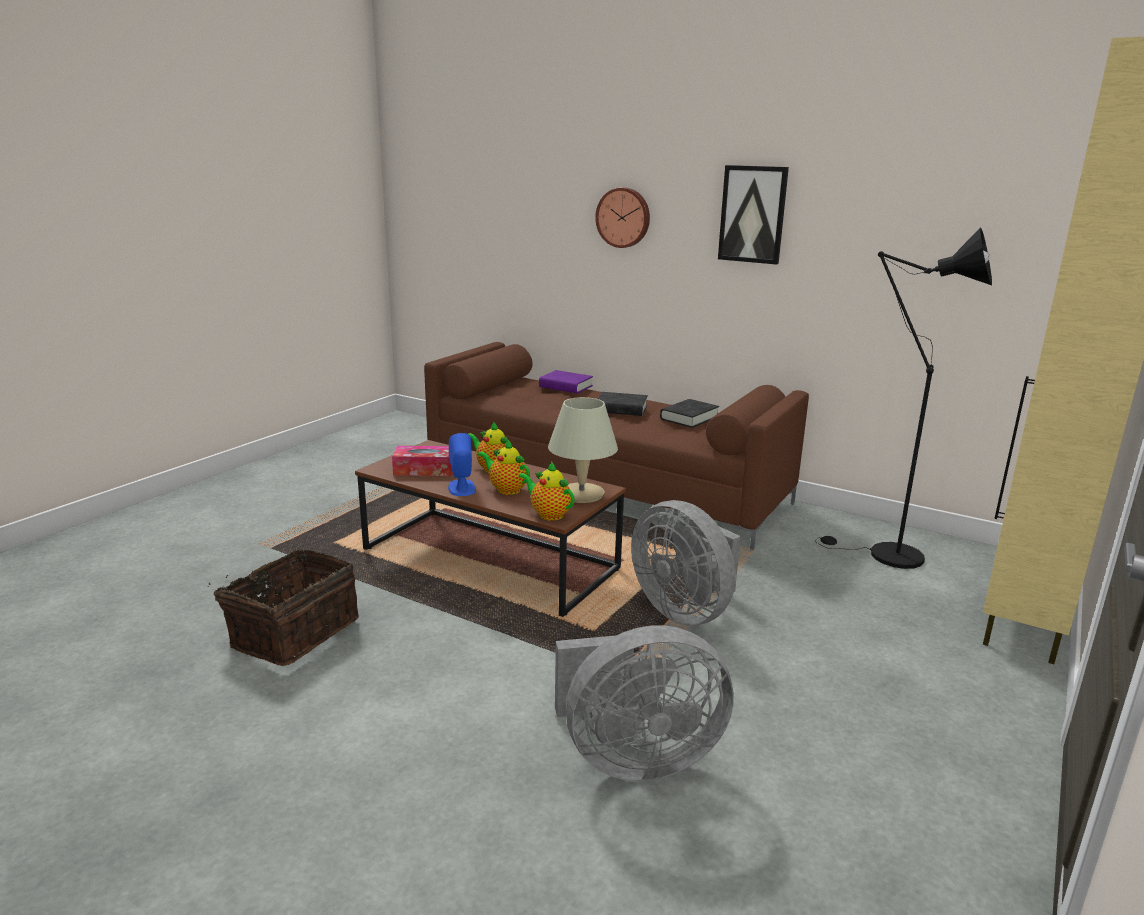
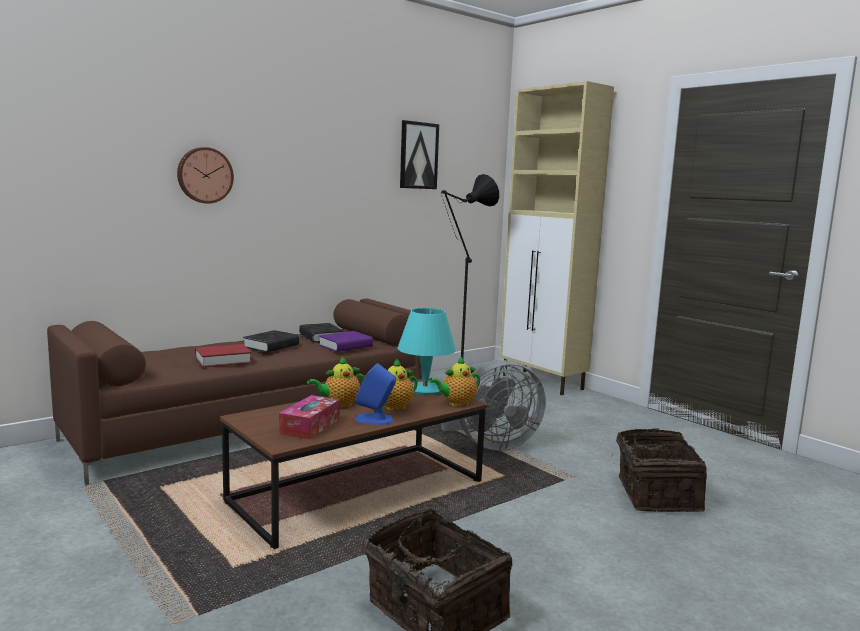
camera: 70 degrees left, 10 degrees down
purple book [539,370,593,393] -> purple book moved to [319,331,373,352]
beige table lamp [548,397,618,503] -> turquoise table lamp [398,308,456,395]
grey fan [555,625,734,781] -> basket [612,428,707,512]
picture [718,165,789,265] -> picture moved to [400,120,439,189]
none -> red book [195,344,252,367]

